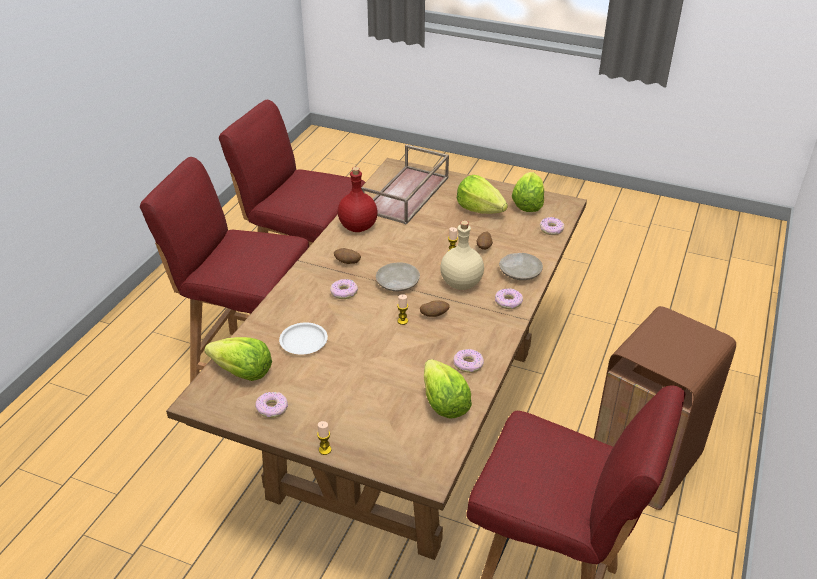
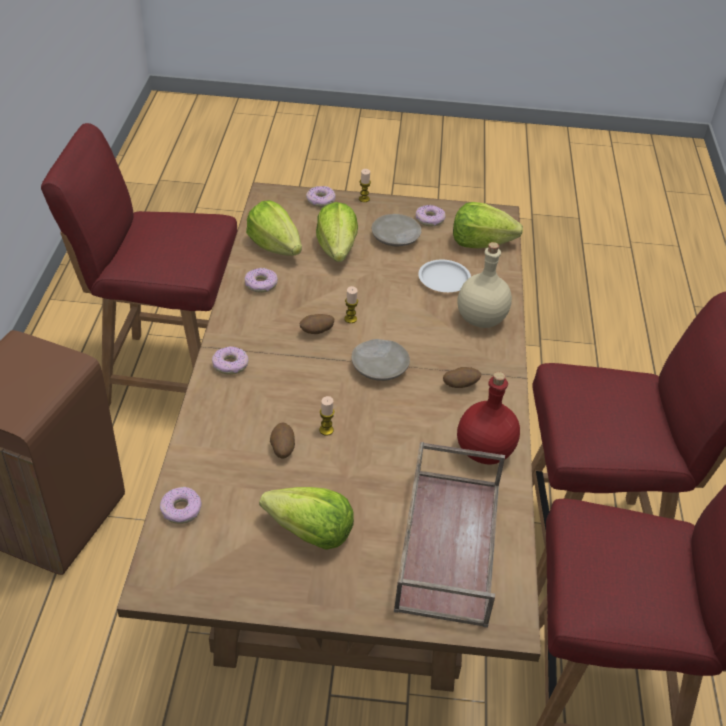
camera: 160 degrees right, 5 degrees up
donut [330,279,358,299] -> donut moved to [306,186,336,207]
beige bottle [440,220,484,290] -> beige bottle moved to [458,242,512,328]
beige plate [499,253,543,280] -> beige plate moved to [372,214,421,247]
lettuce [512,172,544,212] -> lettuce moved to [316,202,358,262]

